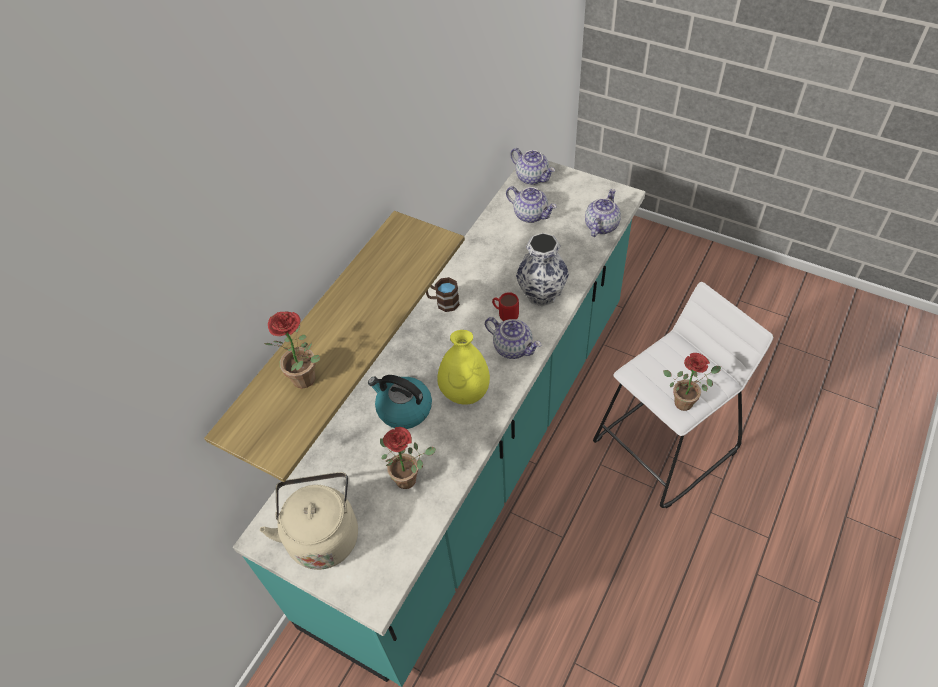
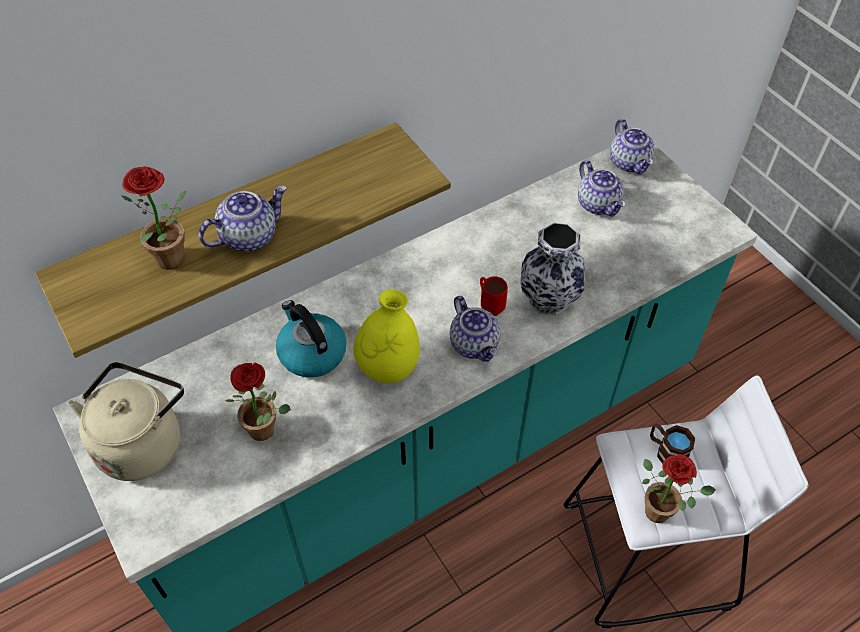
camera: 25 degrees right, 0 degrees up
brown mug [426,277,460,312] -> brown mug moved to [650,424,695,464]
teapot [585,189,621,237] -> teapot moved to [199,185,287,252]

